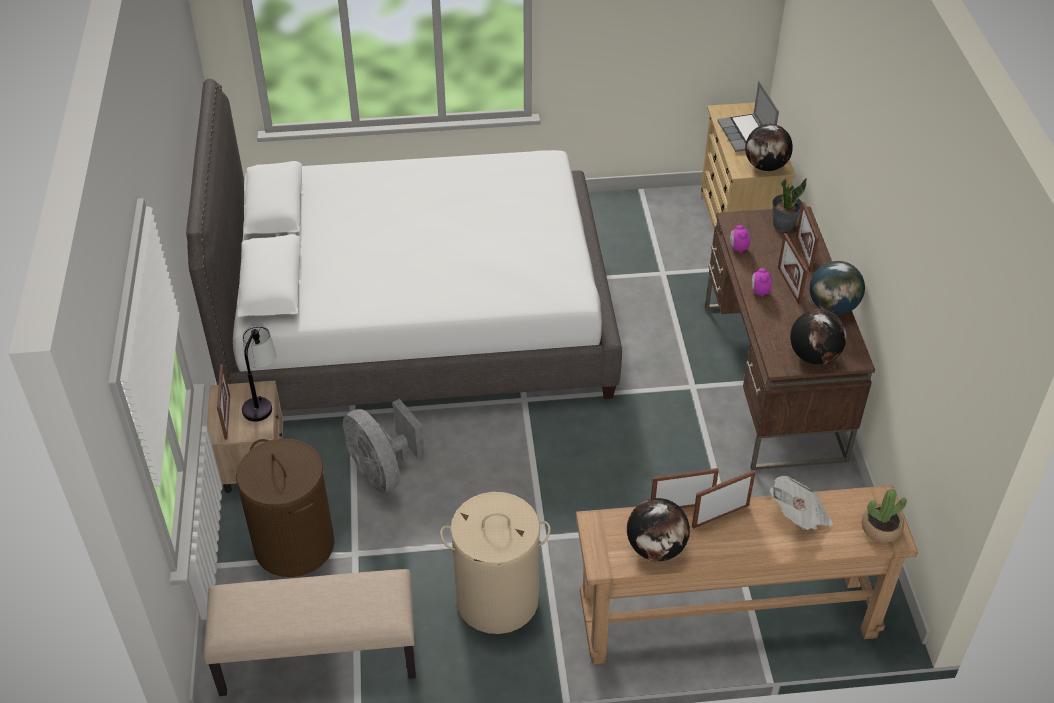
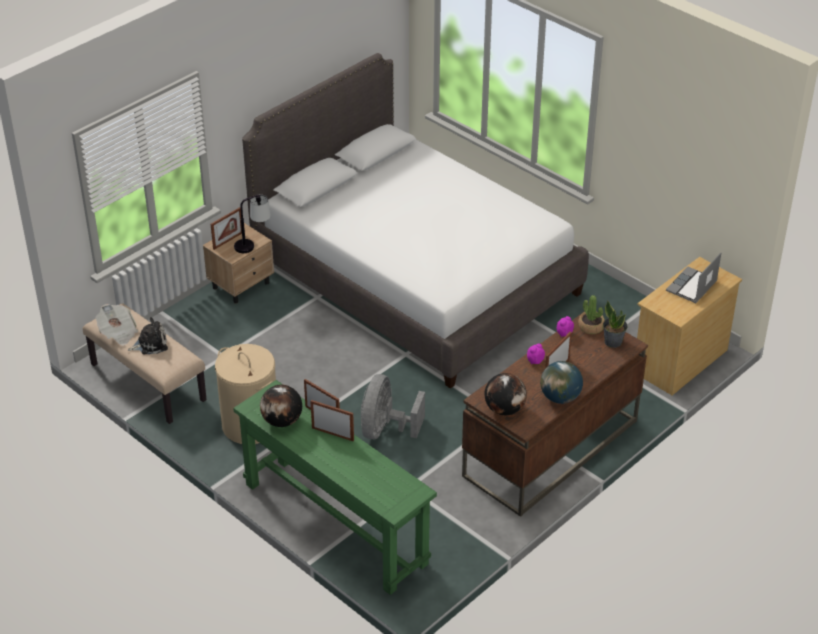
camera: 50 degrees right, 5 degrees down
brown laundry basket [236,438,335,577] -> none
grey fan [343,399,425,493] -> grey fan moved to [361,374,425,439]
brown console table [576,485,918,664] -> green console table [233,380,437,595]
globe [745,124,793,171] -> none
newspaper [770,476,833,530] -> newspaper moved to [96,304,138,346]
picture frame [796,202,819,272] -> none
potted plant [861,489,907,543] -> potted plant moved to [578,295,605,334]
none -> plush toy [128,317,168,354]

